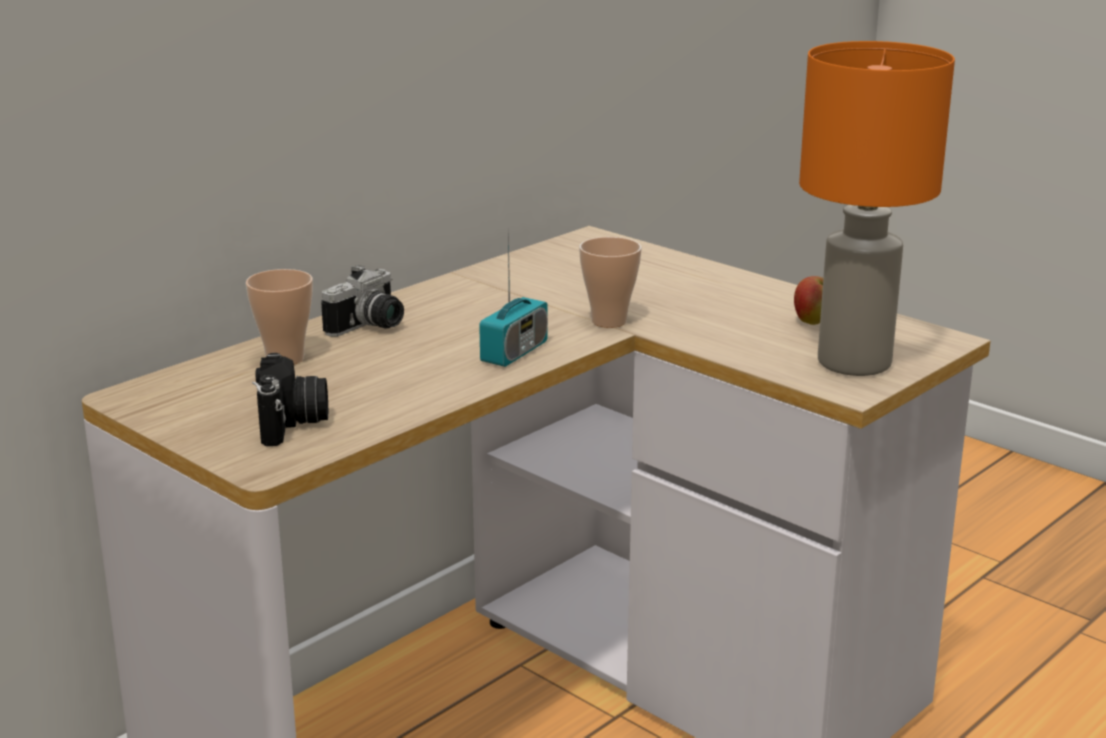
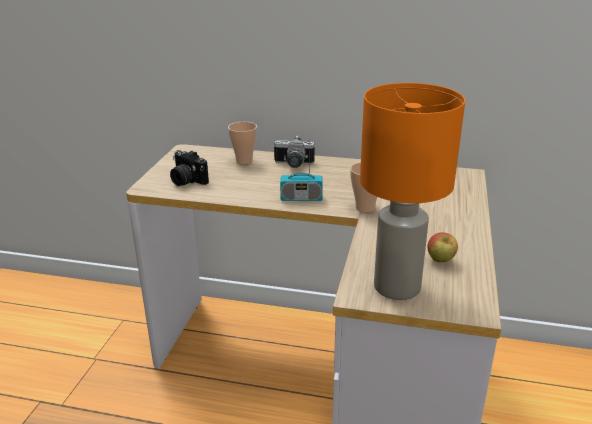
camera: 60 degrees right, 5 degrees up
camera [252,353,328,446] -> camera turned 75 degrees clockwise [170,150,209,186]

